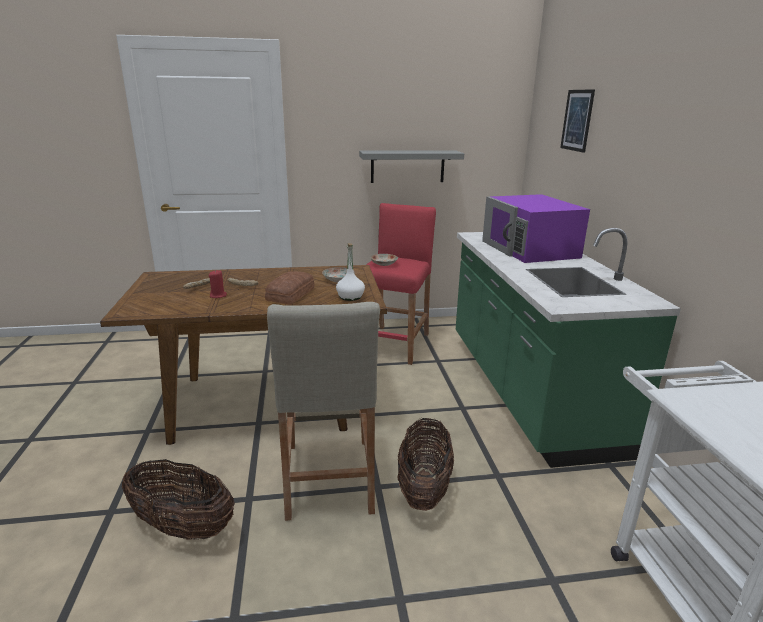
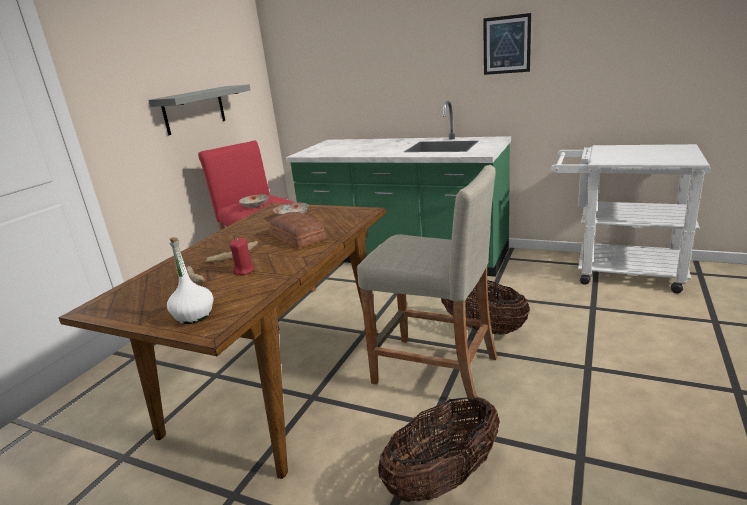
camera: 55 degrees left, 0 degrees up
white bottle [336,243,365,301] -> white bottle moved to [167,237,213,324]
purple microwave [482,194,590,263] -> none
picture [560,89,595,153] -> picture moved to [483,13,531,75]

